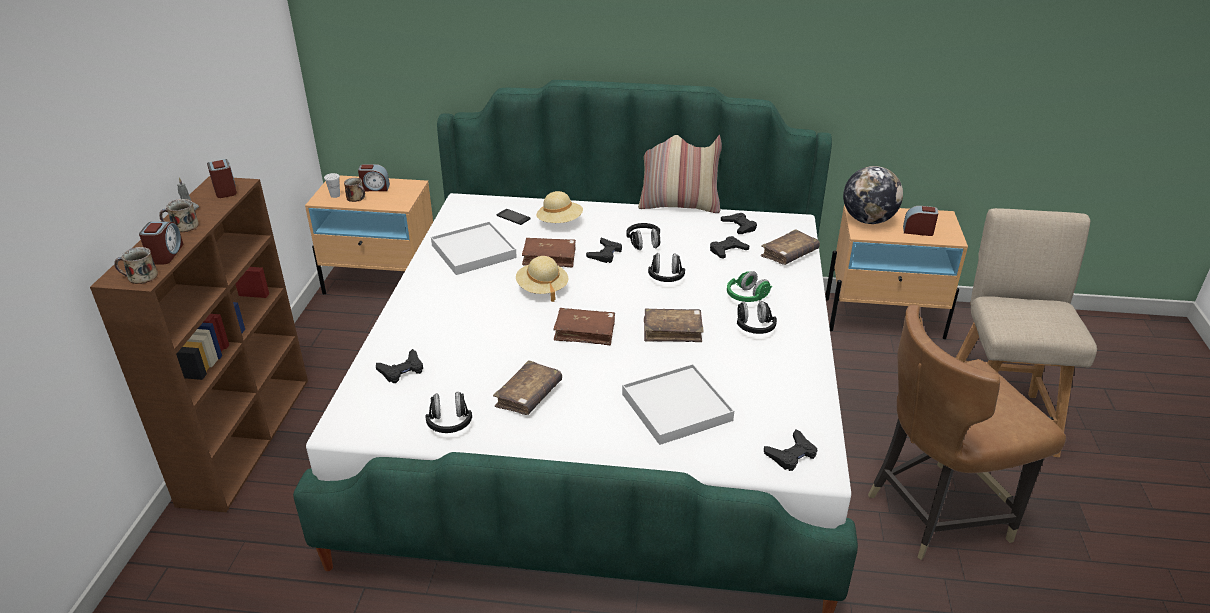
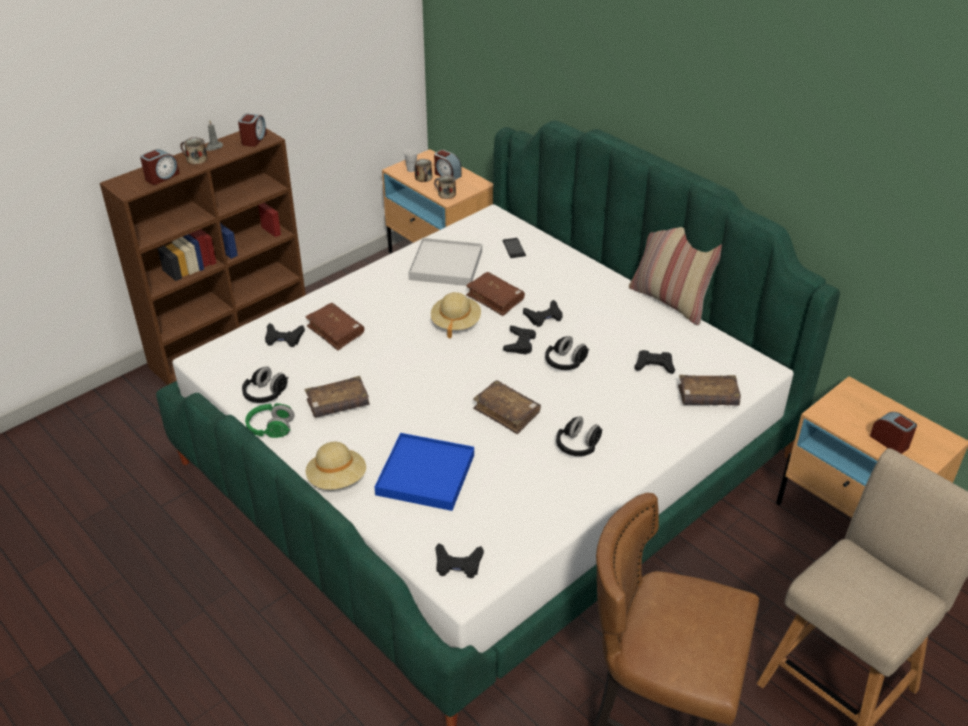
camera: 40 degrees right, 5 degrees up
mug [114,247,158,284] -> mug moved to [434,175,456,199]
beige hat [537,191,583,223] -> beige hat moved to [305,442,366,490]
brown book [553,308,615,345] -> brown book moved to [305,303,364,350]
white tray [622,364,734,445] -> blue tray [374,433,474,511]
black headphones [626,223,660,250] -> none
black game controller [721,213,757,234] -> black game controller moved to [503,326,536,354]
green headphones [727,271,772,302] -> green headphones moved to [245,403,294,438]
globe [843,166,903,224] -> none

